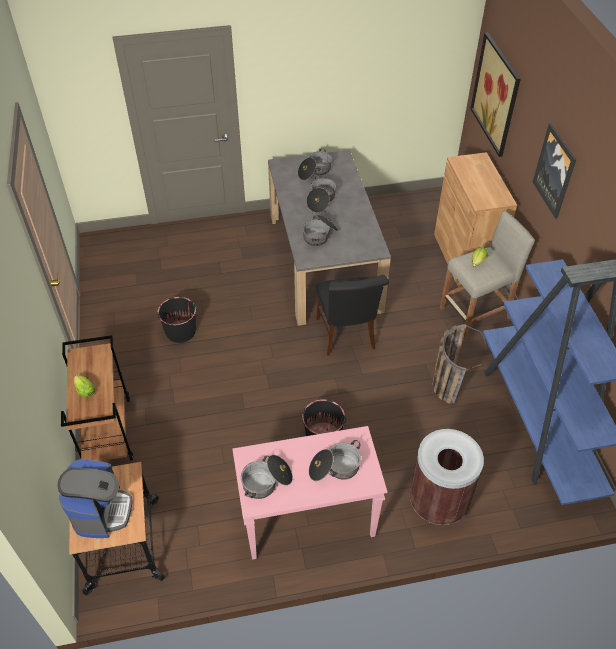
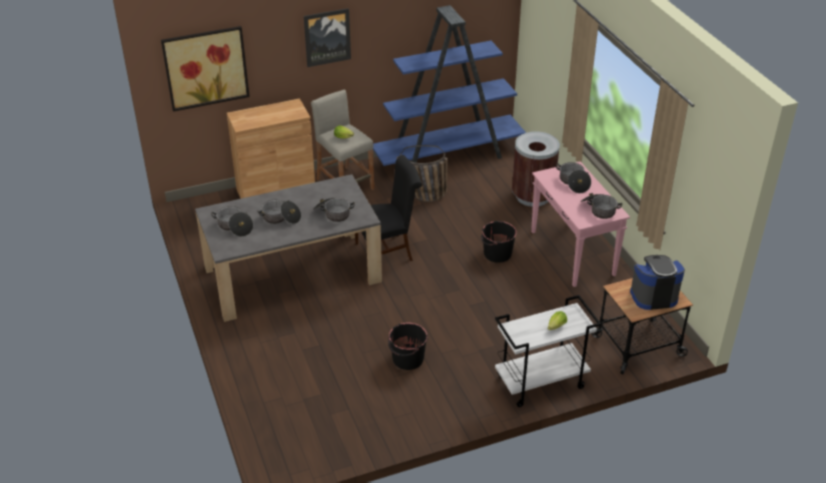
camera: 100 degrees left, 10 degrees down
brown cart [61,335,133,461] -> white cart [495,295,601,407]

